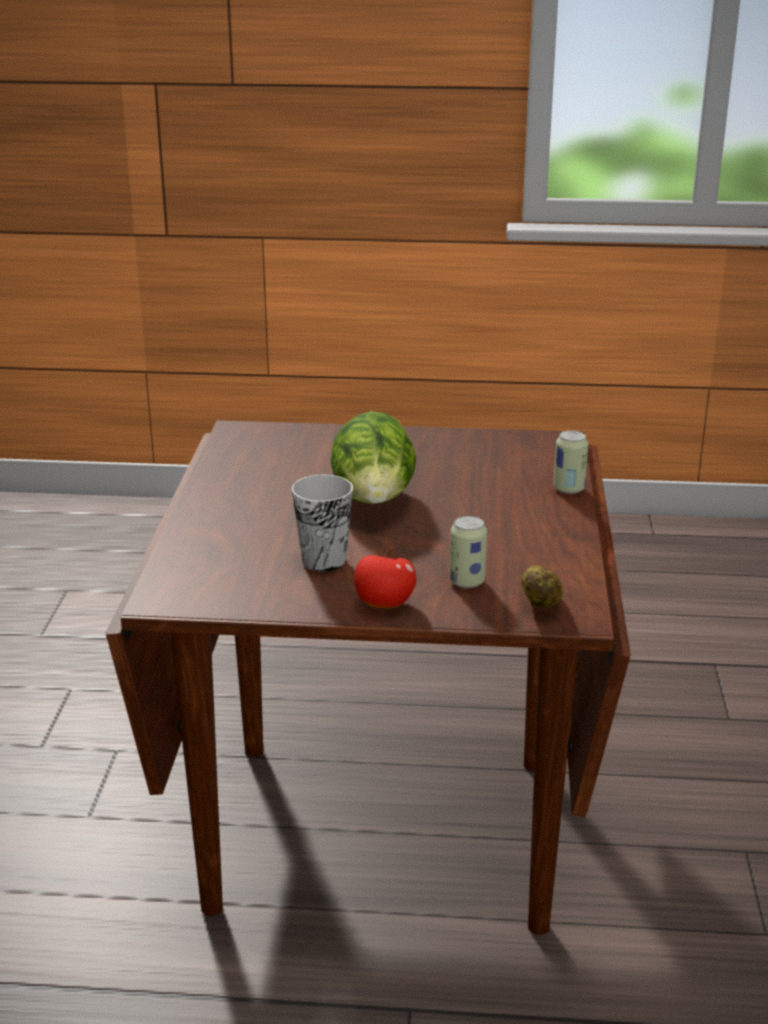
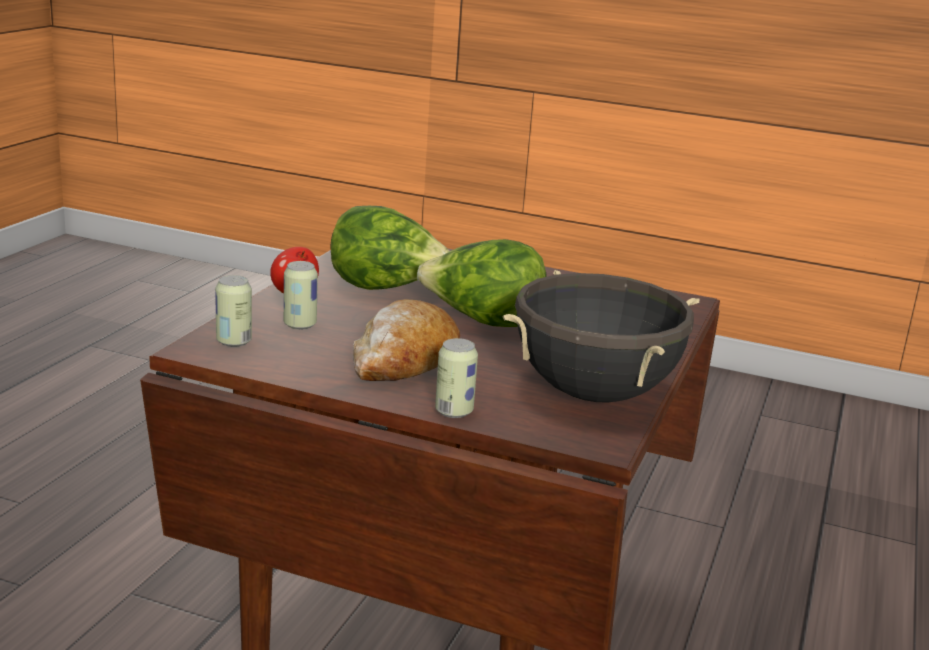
camera: 105 degrees right, 5 degrees down
cup [292,475,353,572] -> lettuce [330,206,449,290]
potato [521,565,563,609] -> can [215,275,252,347]
none -> bread [353,299,460,381]
none -> black cooking pot [502,270,699,403]

